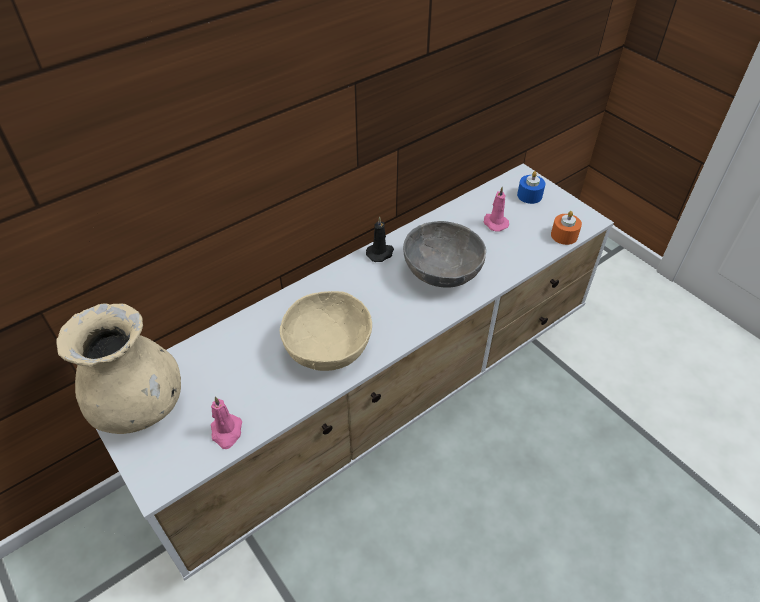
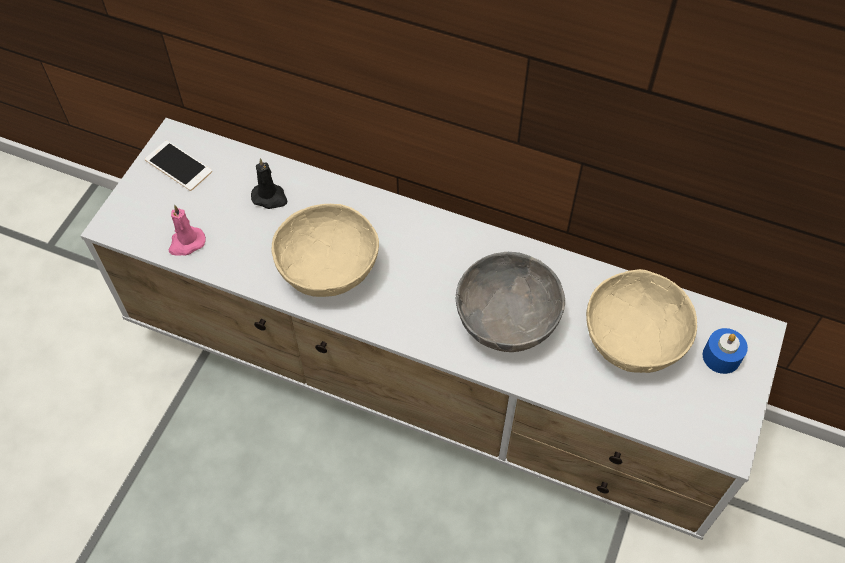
camera: 60 degrees right, 10 degrees up
beige vase [56,303,181,434] -> phone [145,140,212,191]
black candle [366,217,394,262] -> black candle moved to [251,158,287,209]
pink candle [483,187,509,232] -> beige bowl [586,269,697,373]
orange candle [551,211,582,245] -> none

